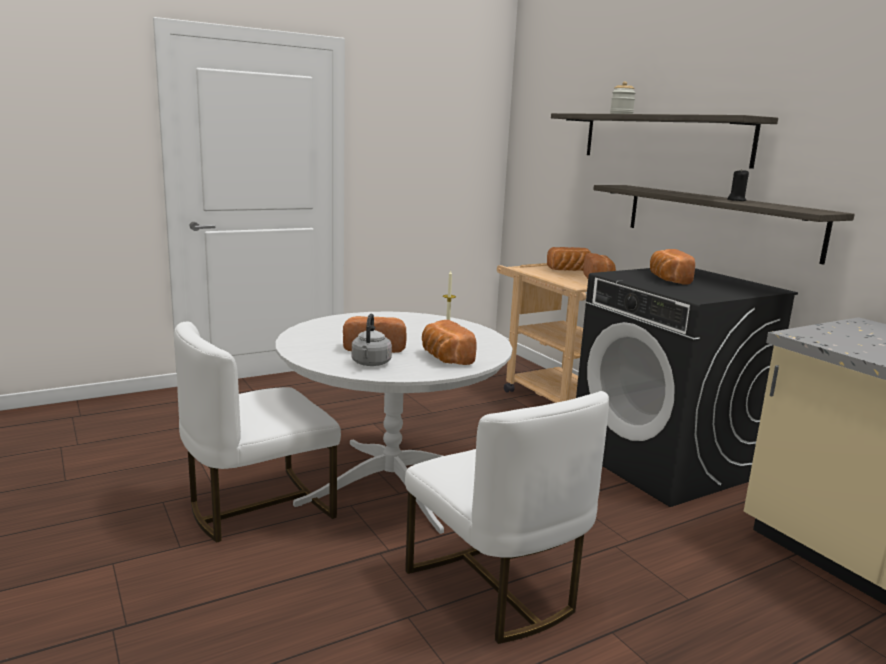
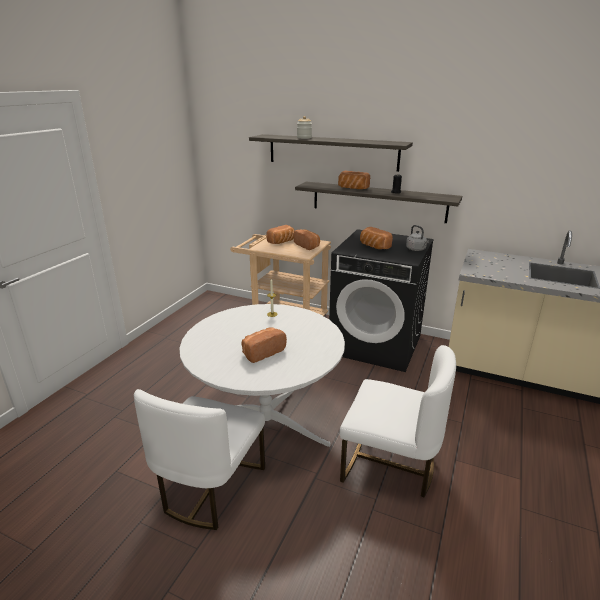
camera: 35 degrees left, 10 degrees up
grey kettle [352,314,392,366] -> grey kettle moved to [406,225,429,251]
bread [422,320,477,365] -> bread moved to [338,171,370,189]

